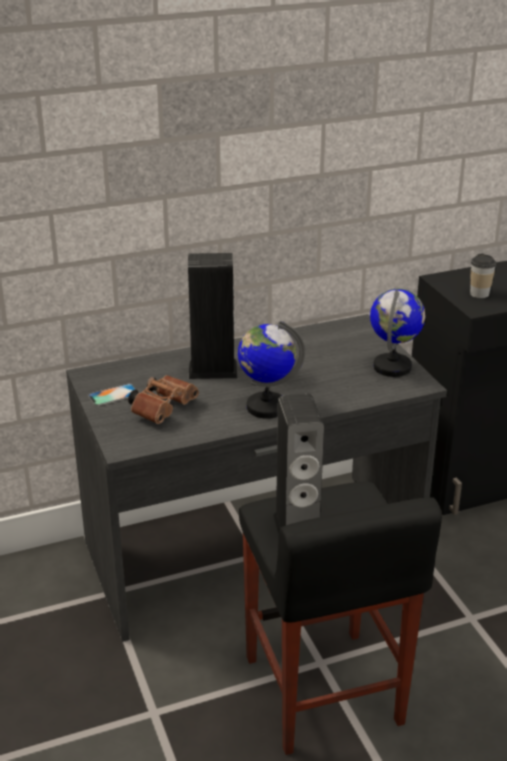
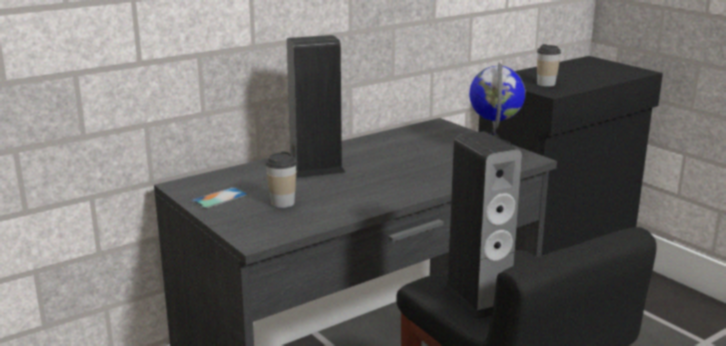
camera: 15 degrees left, 10 degrees down
brown binoculars [128,375,199,424] -> cup [265,152,297,208]
globe [238,321,305,419] -> none

